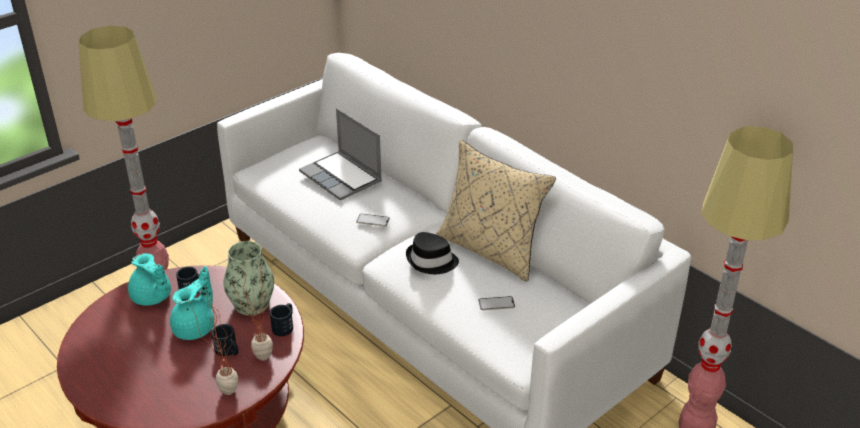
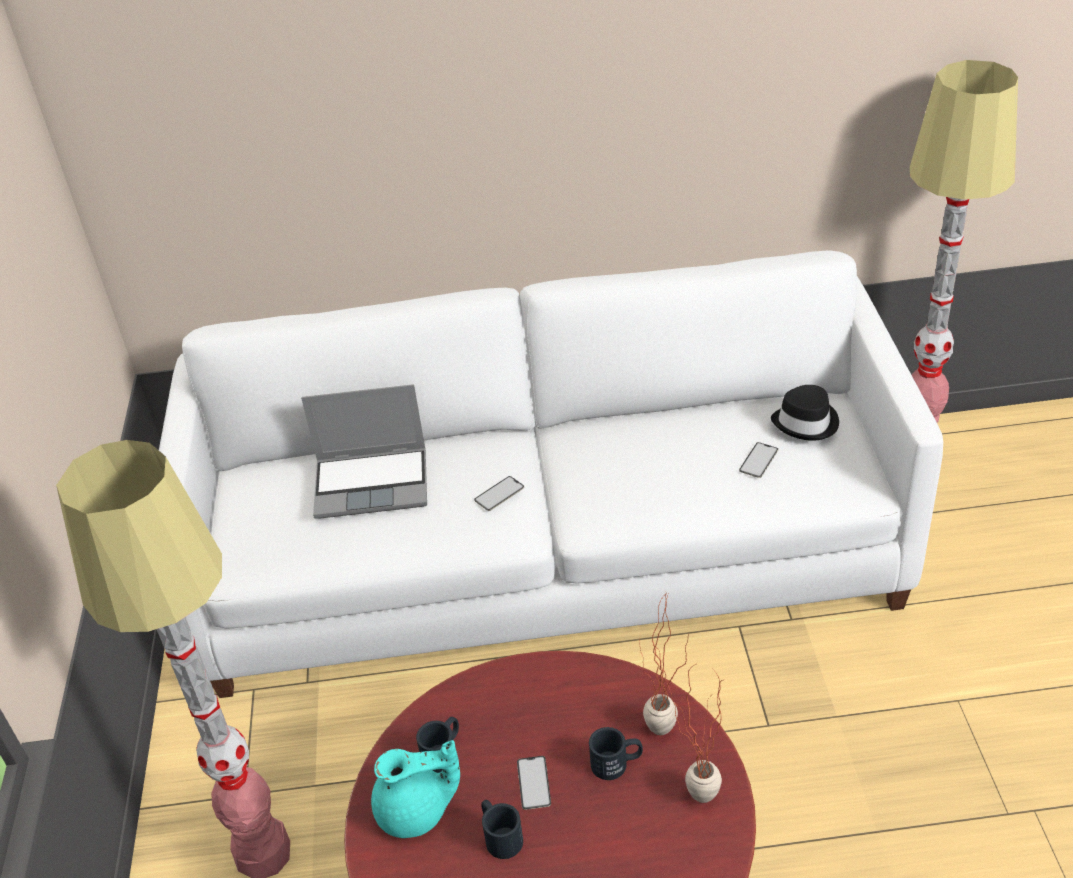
camera: 50 degrees left, 5 degrees up
turquoise teapot [170,266,214,340] -> phone [517,756,551,810]
vase [223,241,274,316] -> none
black mug [270,303,293,336] -> black mug moved to [481,800,523,859]
black hat [406,232,459,274] -> black hat moved to [771,385,839,441]
beige pillow [436,140,556,282] -> none

